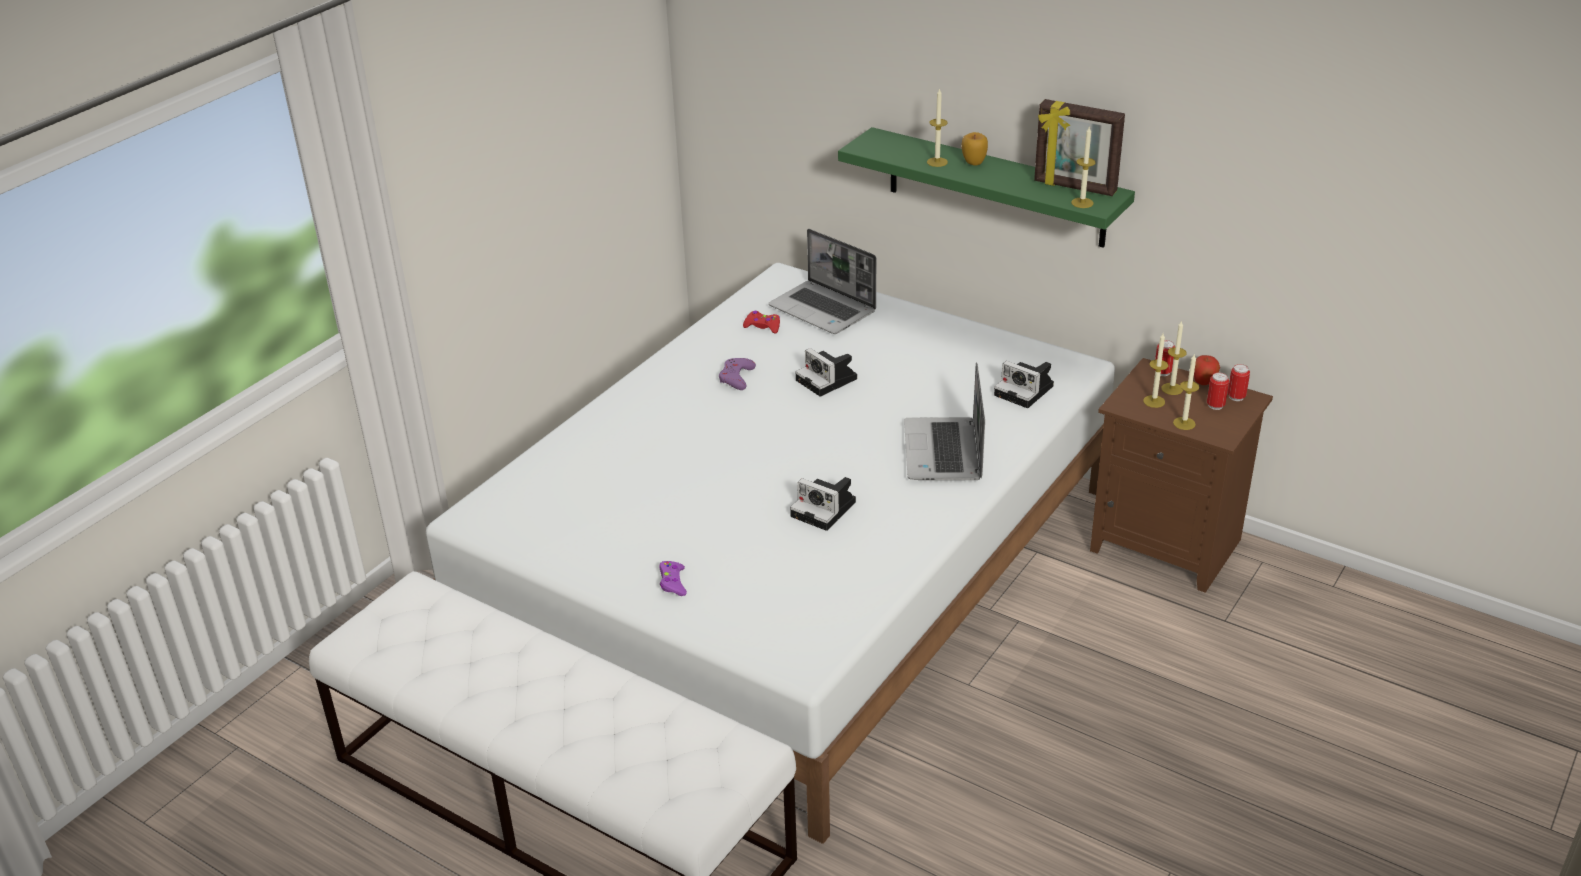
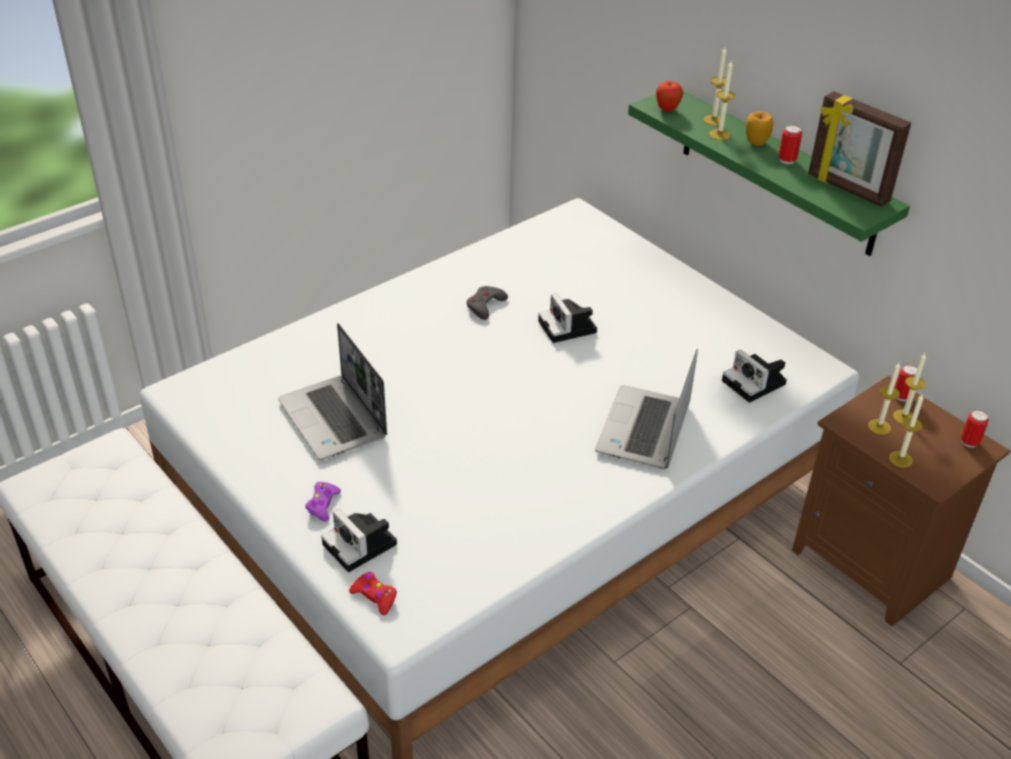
camera: 15 degrees right, 5 degrees up
purple game controller [719,358,756,390] -> grey game controller [467,286,508,320]
red game controller [743,311,780,333] -> red game controller moved to [349,572,397,615]
laptop [768,229,876,334] -> laptop moved to [278,323,387,460]
camera [790,477,856,531] -> camera moved to [321,509,397,572]
candle [1071,127,1096,208] -> candle moved to [704,47,727,126]
apple [1194,355,1220,385] -> apple moved to [656,81,683,111]
can [1207,372,1229,410] -> can moved to [778,125,802,164]

